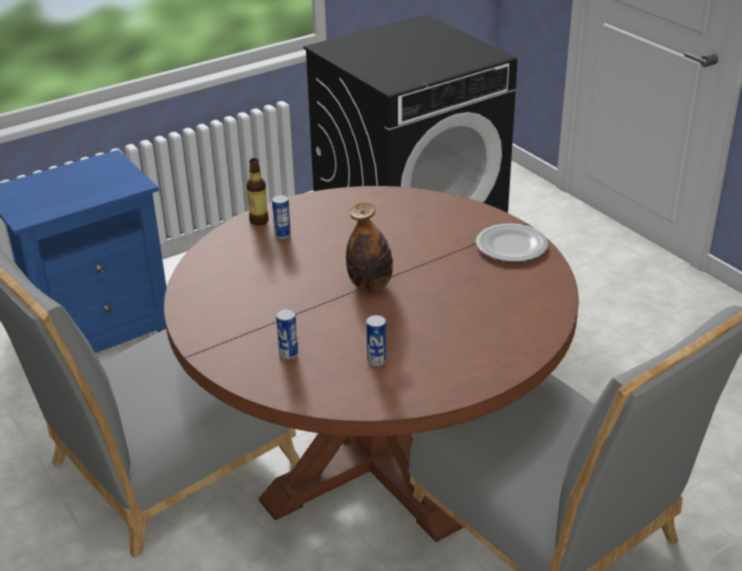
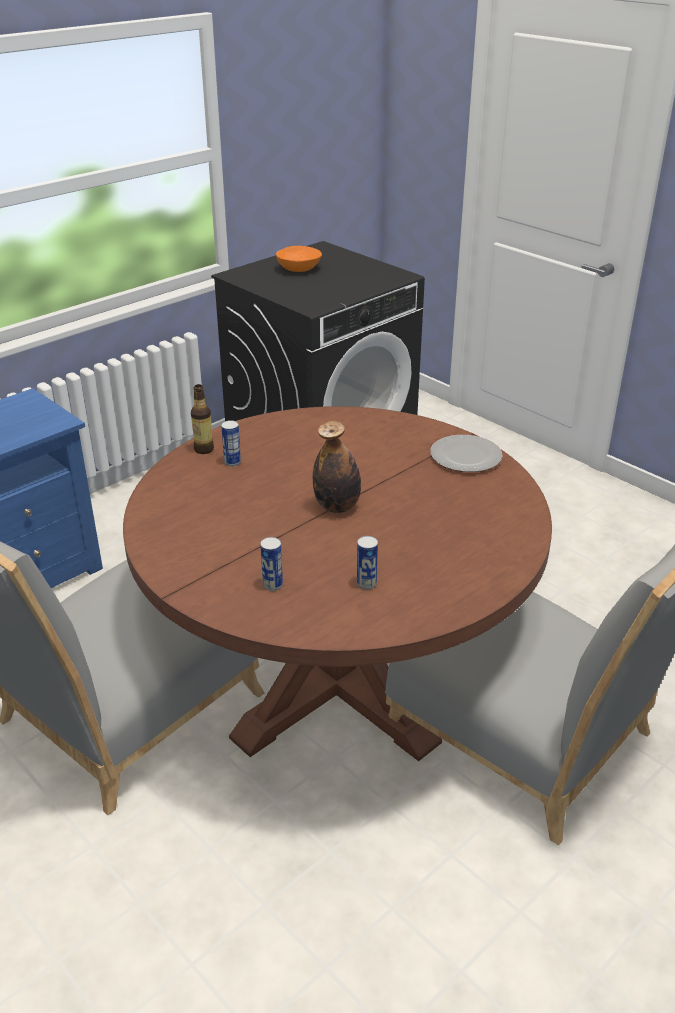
camera: 10 degrees left, 0 degrees up
none -> orange bowl [276,246,322,272]

